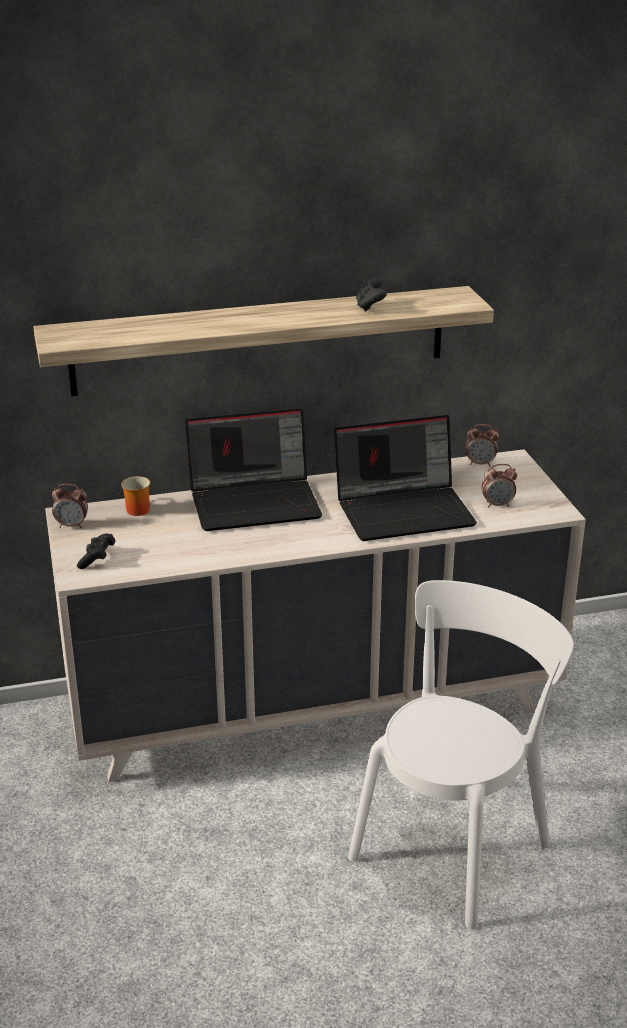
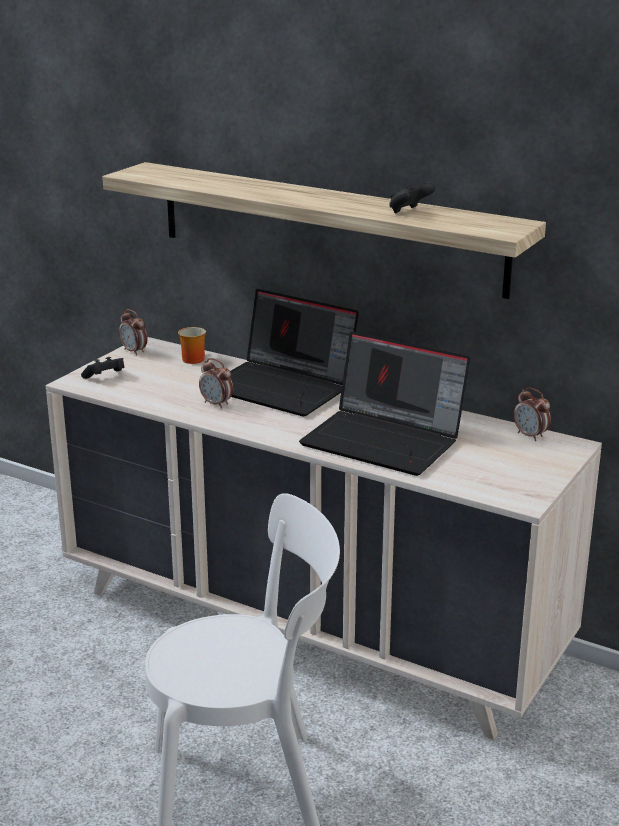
camera: 45 degrees right, 5 degrees down
alarm clock [482,464,517,508] -> alarm clock moved to [199,358,233,409]

